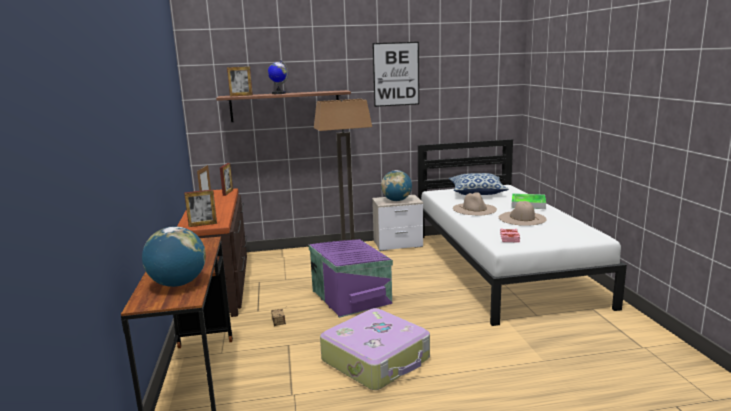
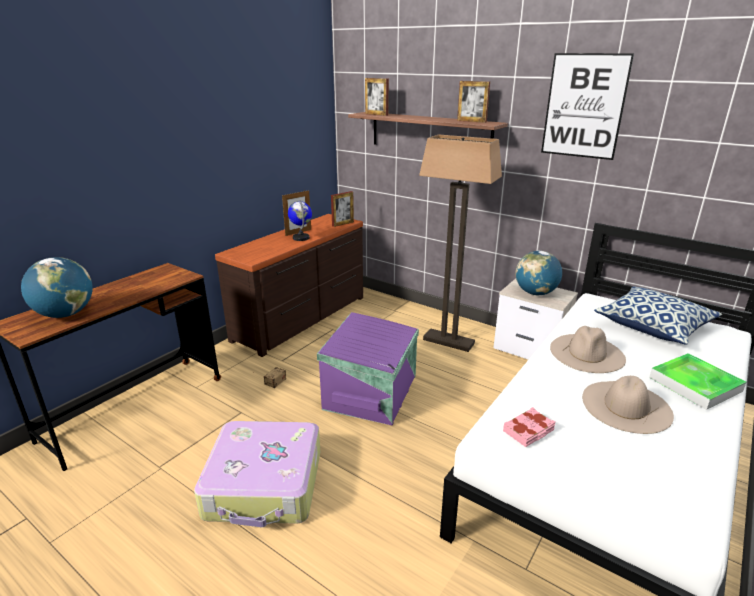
camera: 45 degrees right, 10 degrees up
picture frame [184,189,217,227] -> picture frame moved to [457,81,490,123]
globe [268,60,288,94] -> globe moved to [288,200,312,241]

